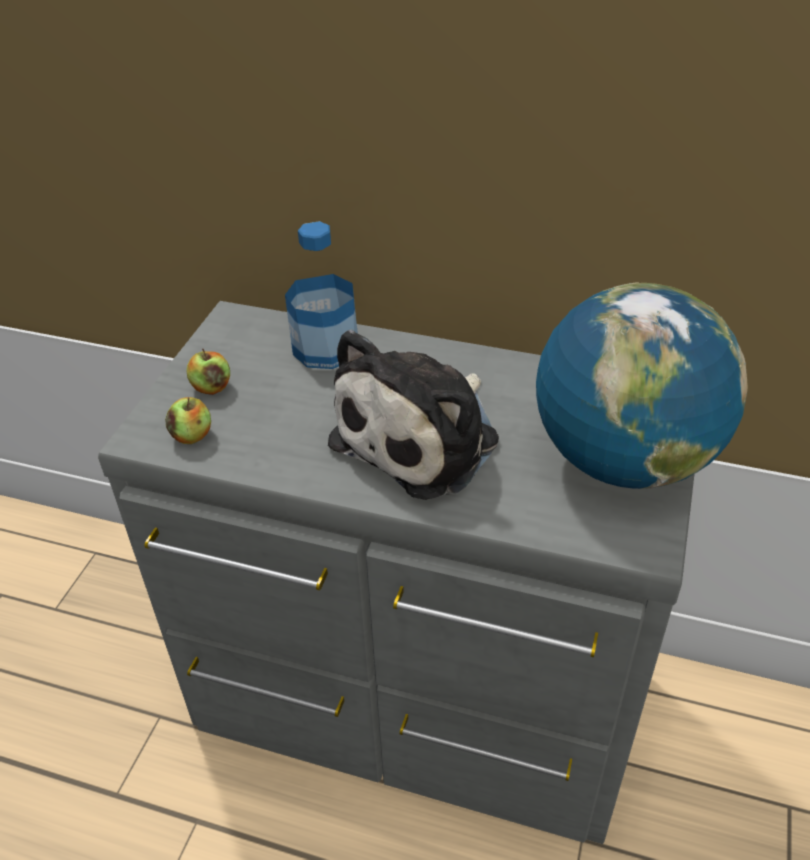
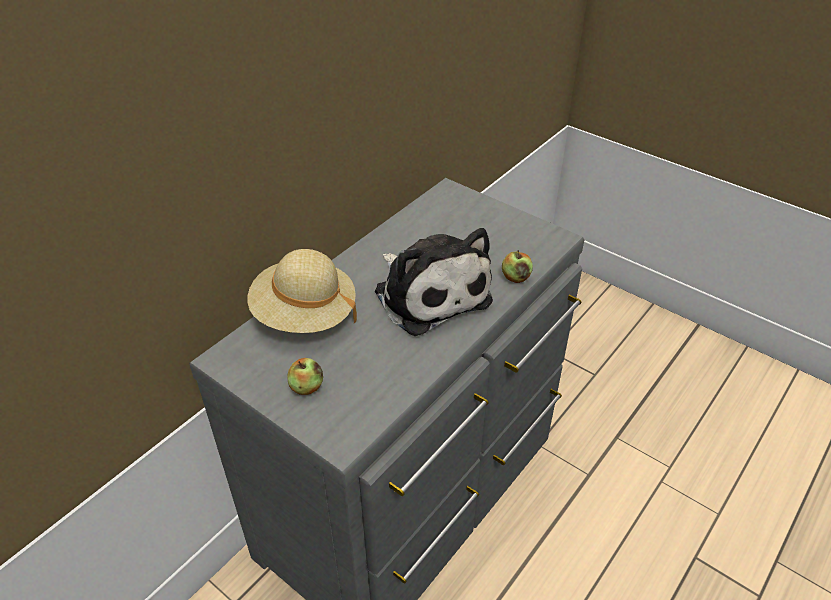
camera: 70 degrees left, 0 degrees up
apple [165,397,211,444] -> apple moved to [502,250,533,283]
bottle [285,221,358,369] -> beige hat [248,249,357,333]
globe [536,283,748,489] -> none

